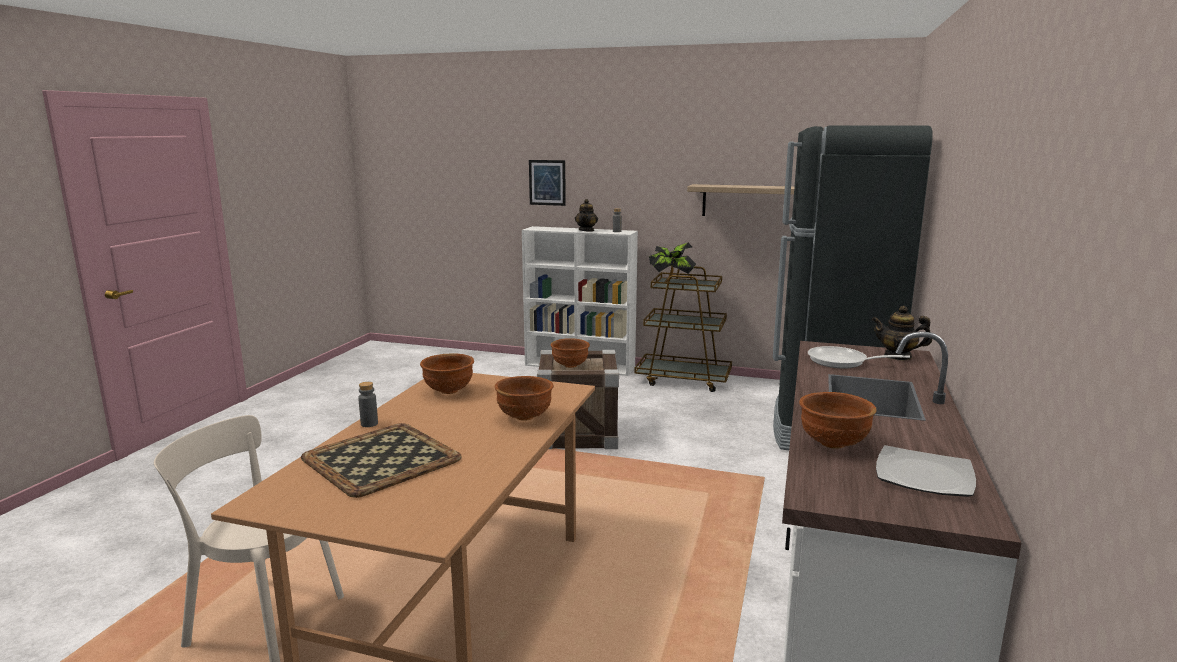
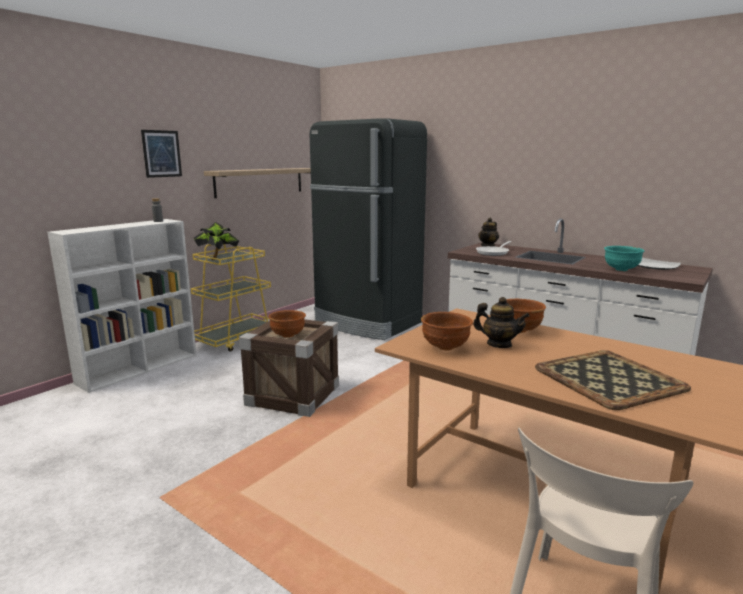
camera: 70 degrees left, 0 degrees up
grey bottle [358,382,378,427] -> none
picture [529,160,566,206] -> picture moved to [141,130,182,178]
teapot [575,199,598,231] -> teapot moved to [473,297,530,348]
brown cart [634,267,732,392] -> yellow cart [191,244,271,352]
brown bowl [799,392,877,449] -> turquoise bowl [604,246,645,271]

